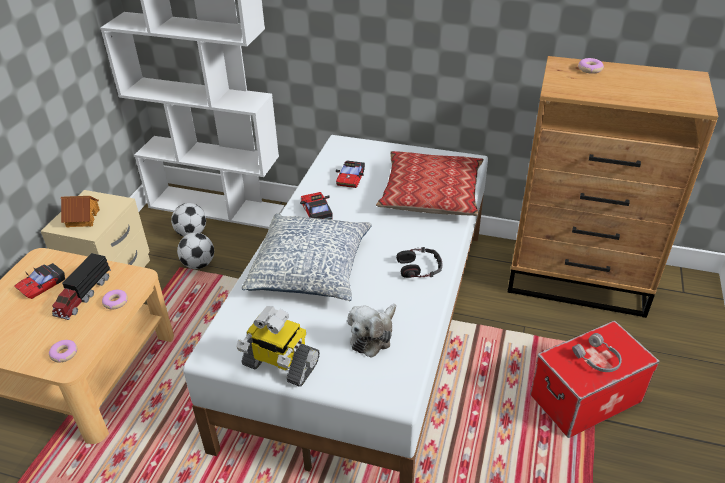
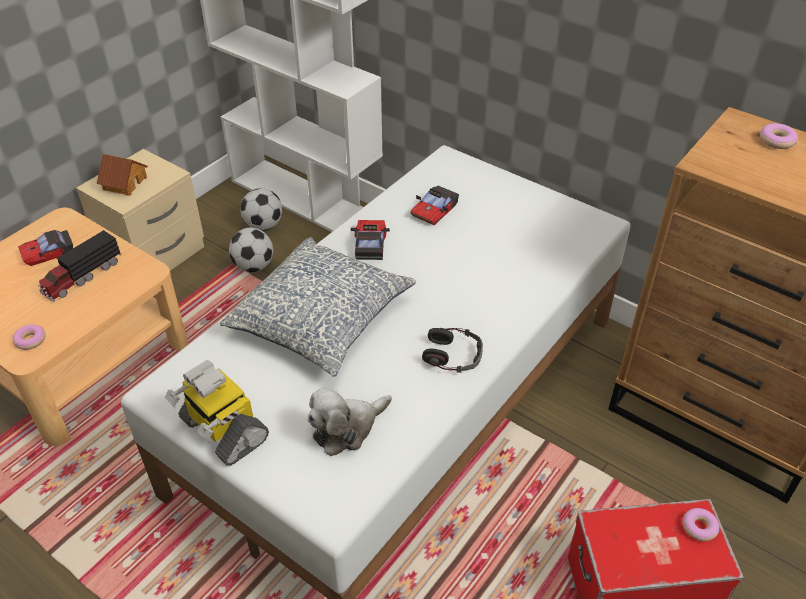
camera: 20 degrees right, 5 degrees up
donut [102,290,128,310] -> donut moved to [682,508,719,541]
pillow [376,151,484,216] -> none
grey headphones [572,333,622,372] -> none

